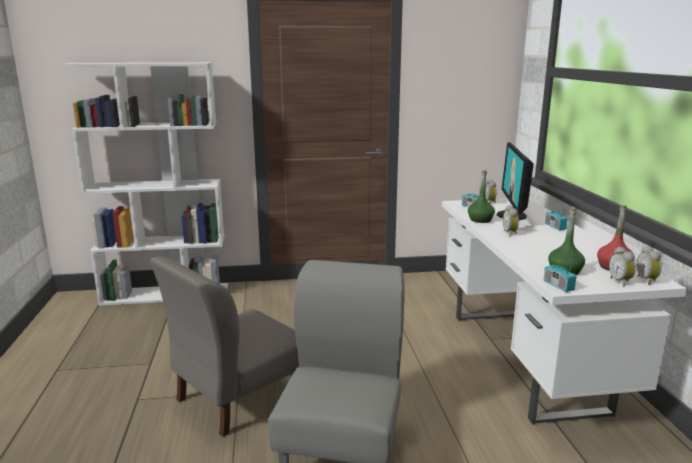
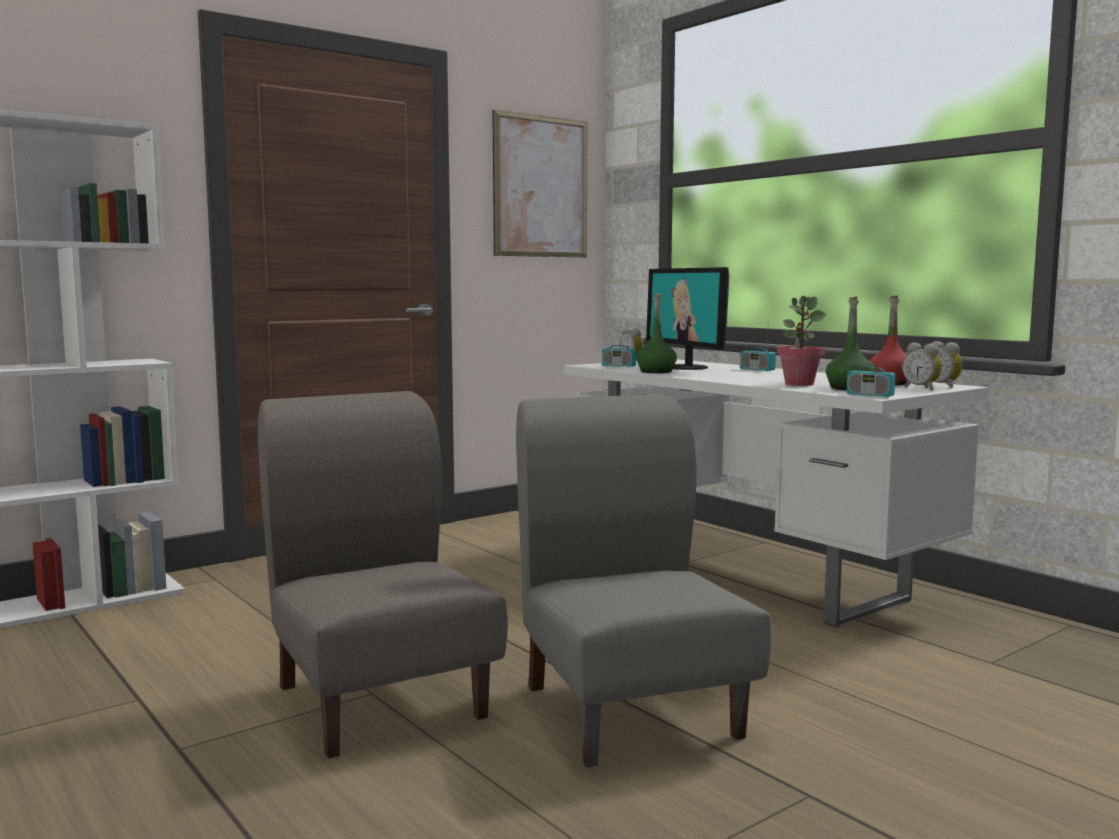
camera: 30 degrees left, 10 degrees down
grey chair [150,257,299,437] -> grey chair turned 135 degrees clockwise [258,391,508,759]
alarm clock [503,205,519,236] -> none
none -> picture [492,110,587,257]
none -> potted plant [777,296,826,386]

